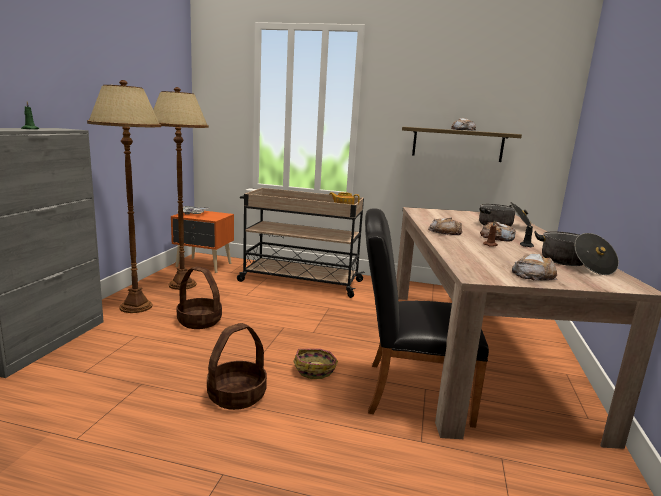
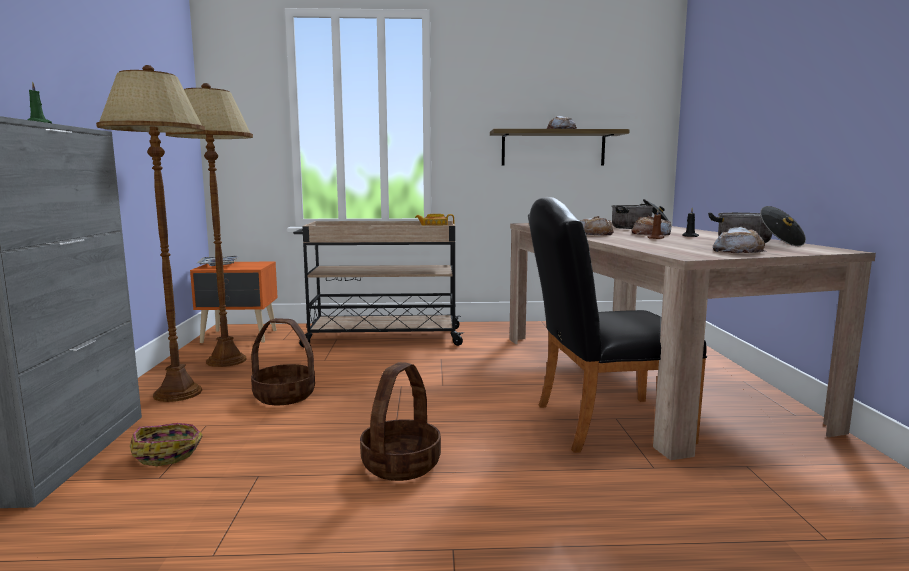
camera: 15 degrees left, 5 degrees down
basket [293,349,338,379] -> basket moved to [130,423,203,466]

